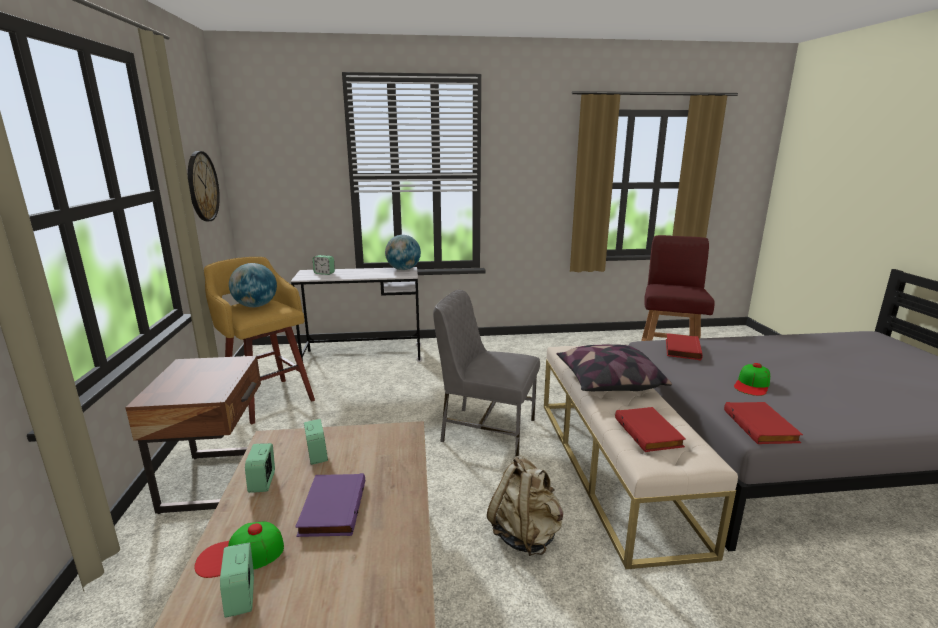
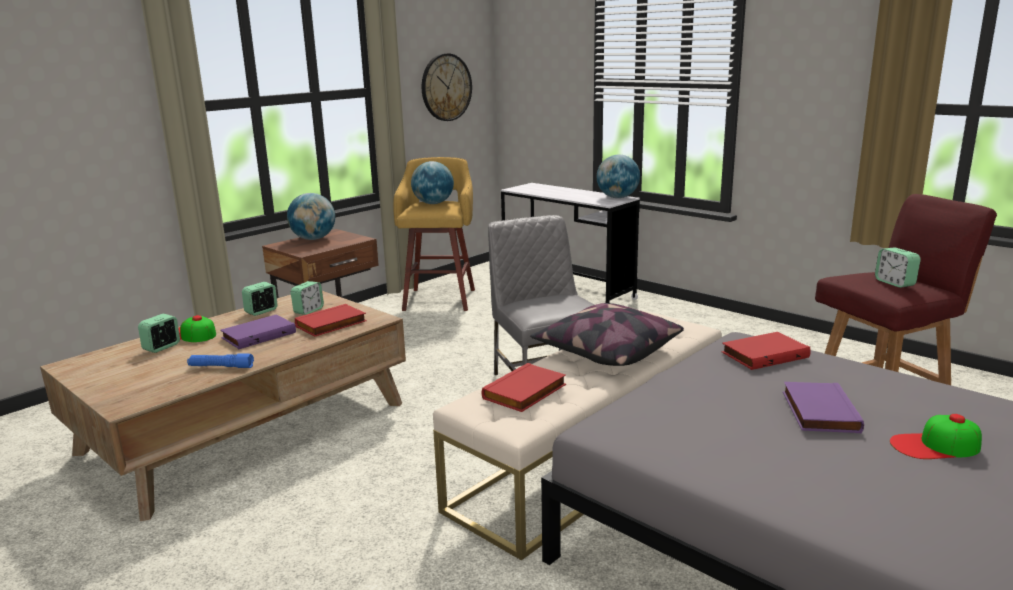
camera: 50 degrees right, 0 degrees up
alarm clock [313,255,335,275] -> alarm clock moved to [875,247,921,288]
beige backpack [487,456,563,556] -> none
red book [724,402,803,444] -> red book moved to [295,304,367,337]
cap [734,363,770,396] -> cap moved to [890,414,982,459]
none -> blue flashlight [187,354,254,368]
none -> globe [287,193,335,240]
none -> purple book [783,382,864,433]

